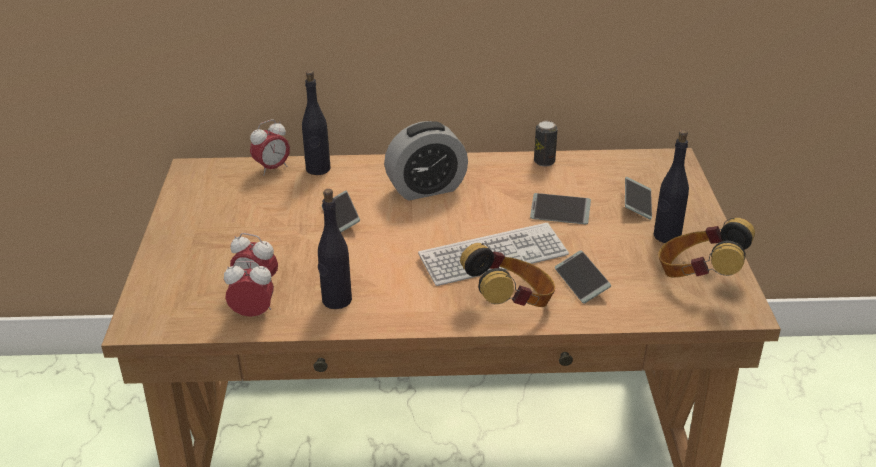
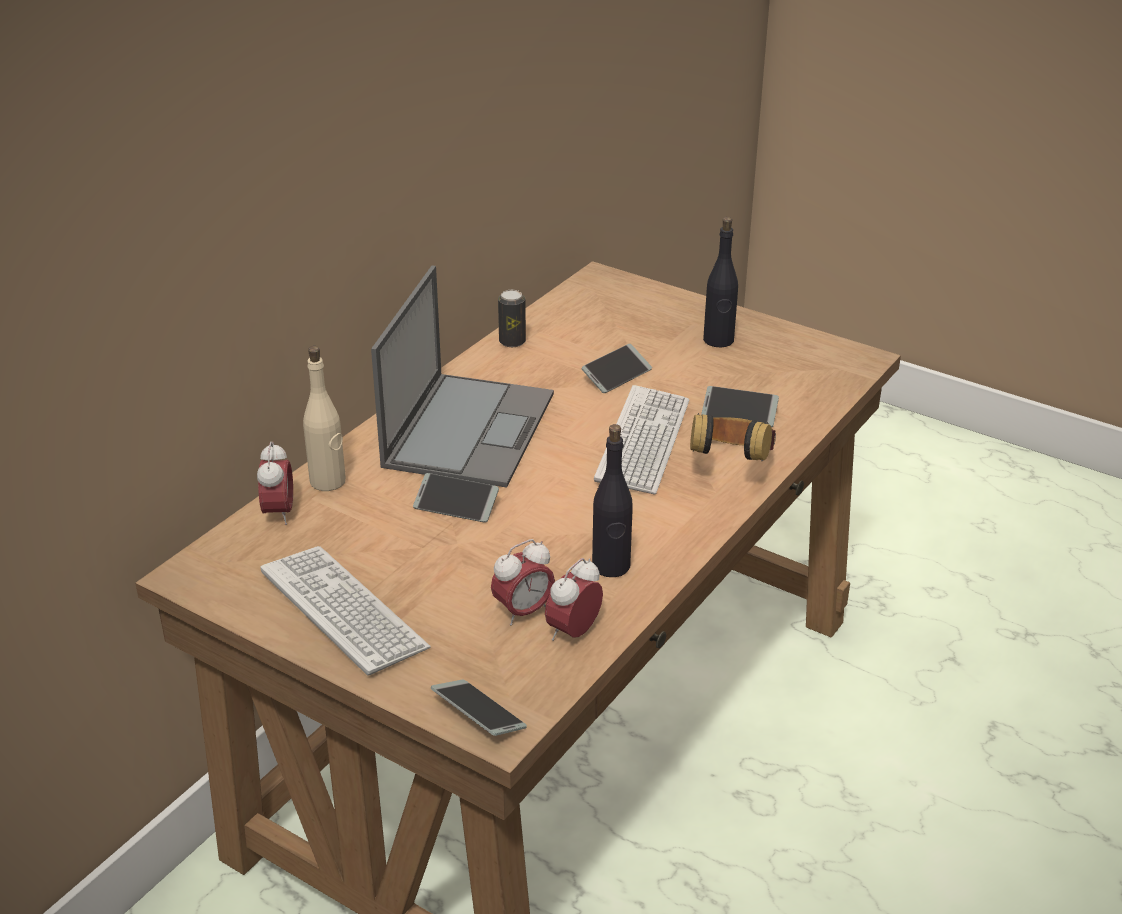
camera: 55 degrees left, 0 degrees up
black bottle [302,70,331,175] -> beige bottle [303,346,346,491]
alarm clock [384,121,468,201] -> laptop [371,265,554,488]
phone [625,177,652,220] -> phone moved to [431,679,527,736]
headphones [658,218,755,277] -> none
none -> keyboard [261,546,431,676]

